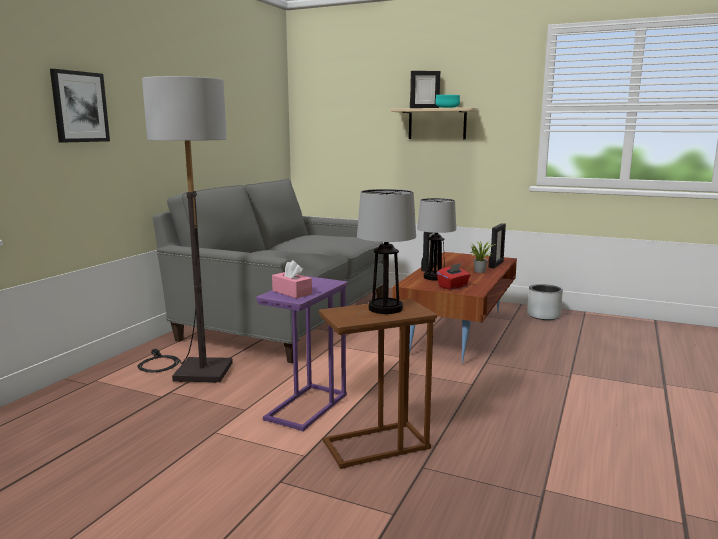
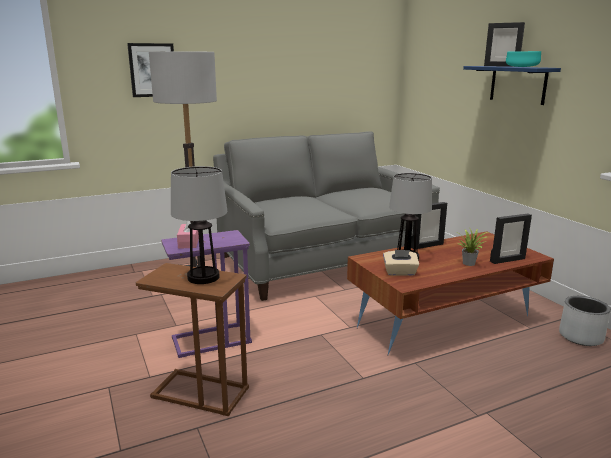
camera: 40 degrees right, 5 degrees up
beige shelf [390,107,478,139] -> blue shelf [463,66,561,105]
red tissue box [437,263,471,290] -> beige tissue box [383,250,419,276]

